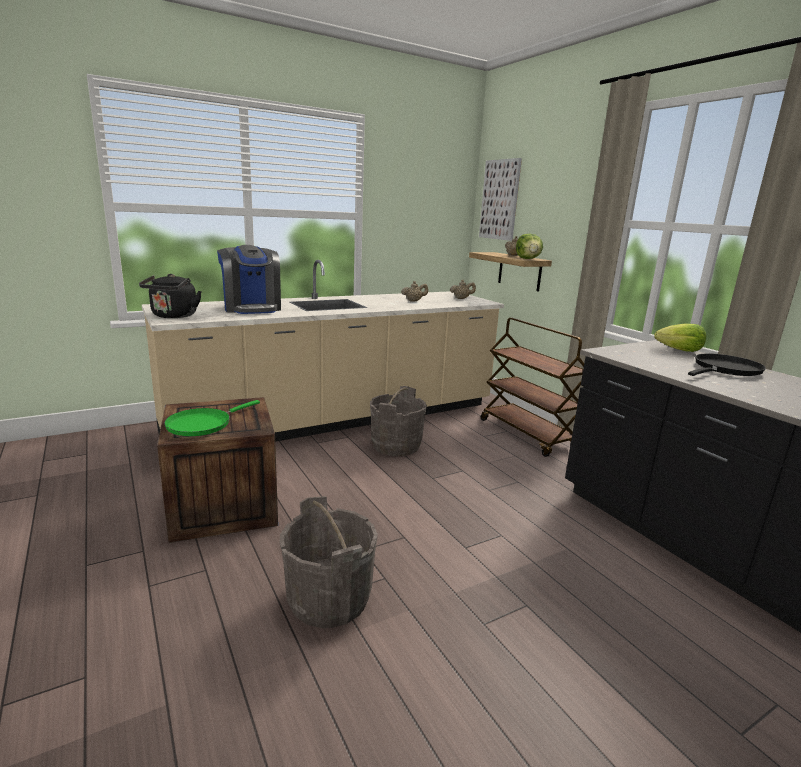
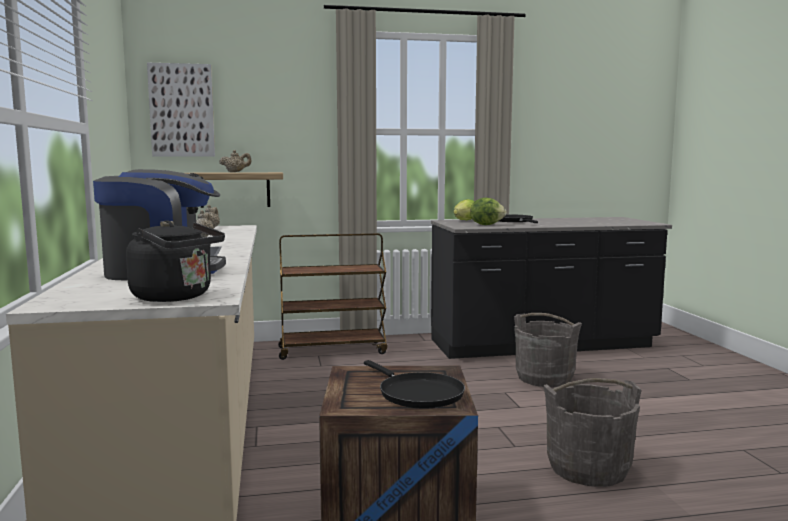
camera: 70 degrees left, 10 degrees down
green frying pan [164,400,260,436] -> black frying pan [364,360,465,408]
grey bucket [370,386,427,456] -> grey bucket moved to [514,313,582,387]
lettuce [516,234,543,259] -> lettuce moved to [471,198,507,225]

